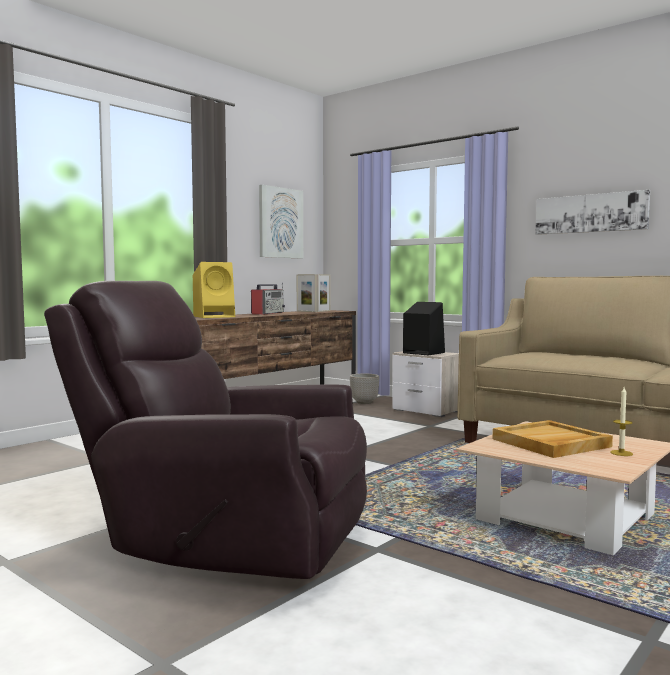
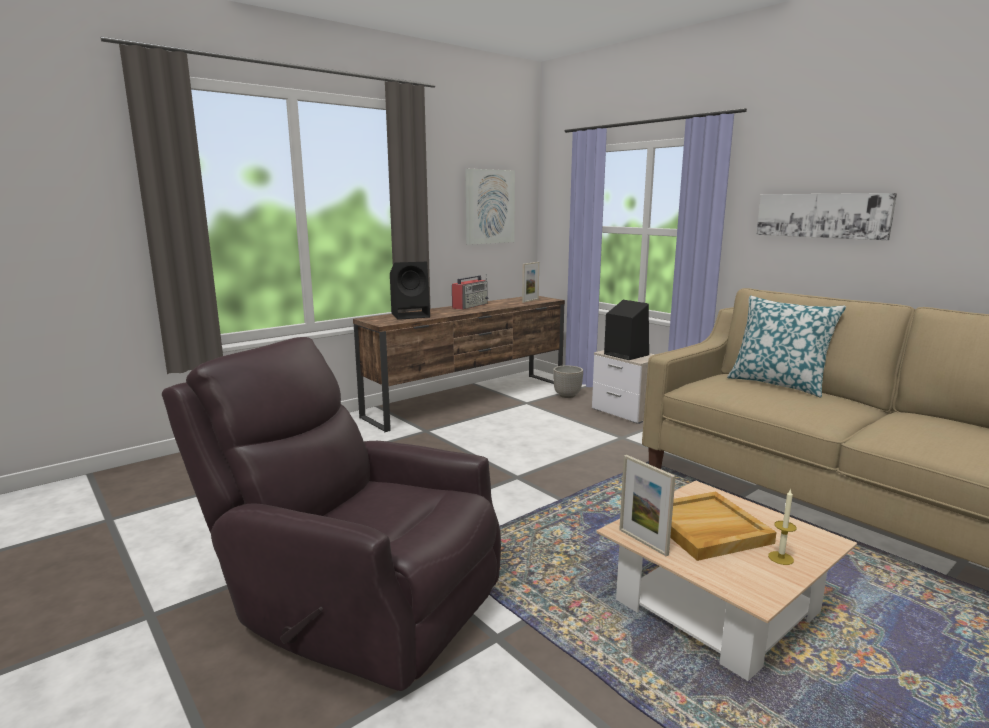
camera: 10 degrees right, 10 degrees up
yellow speaker [193,262,235,318] -> black speaker [390,262,430,320]
picture frame [297,274,317,312] -> picture frame moved to [619,455,676,557]
none -> pillow [727,296,846,397]

